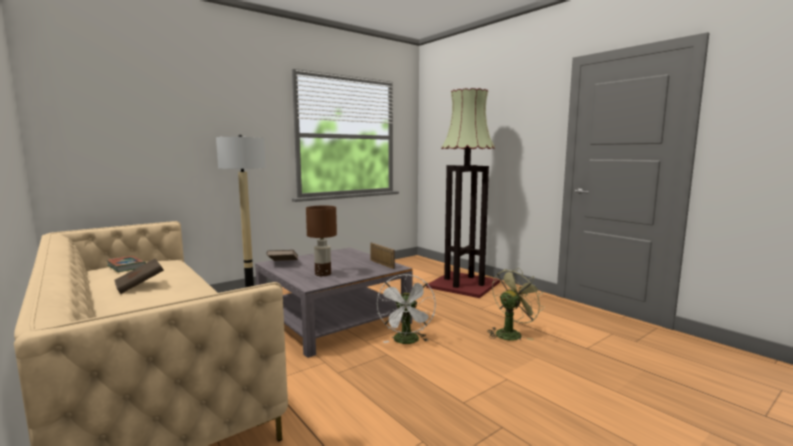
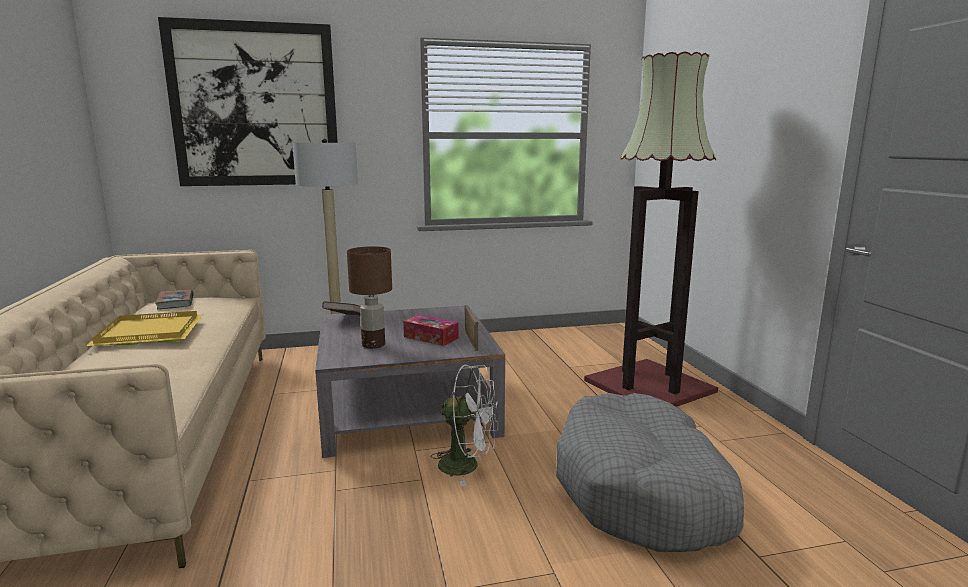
camera: 25 degrees right, 5 degrees up
brown book [114,258,164,294] -> yellow tray [86,311,203,346]
white fan [377,274,436,344] -> white fan turned 105 degrees counterclockwise [431,365,498,486]
green fan [487,268,544,340] -> grey dog bed [556,393,744,552]
none -> picture [158,17,338,186]
none -> tissue box [403,315,459,346]

